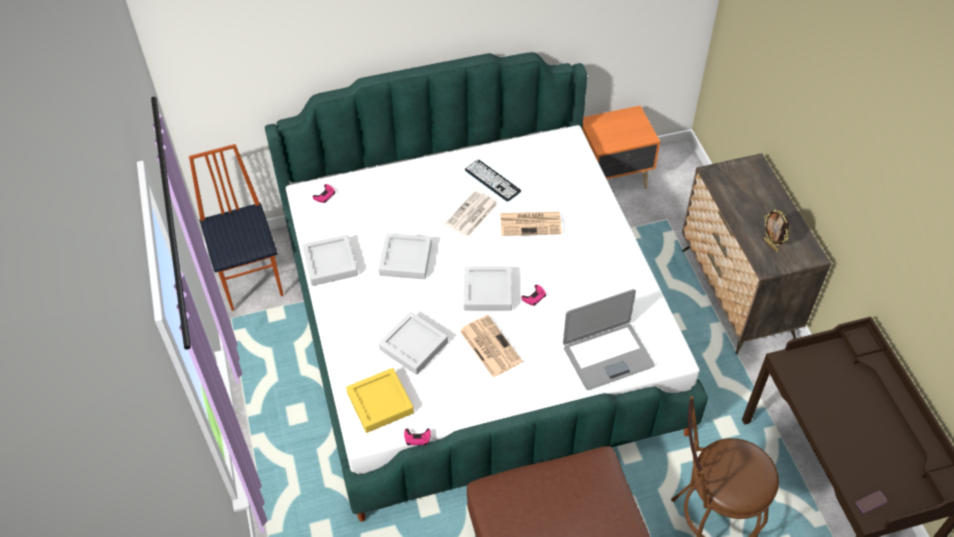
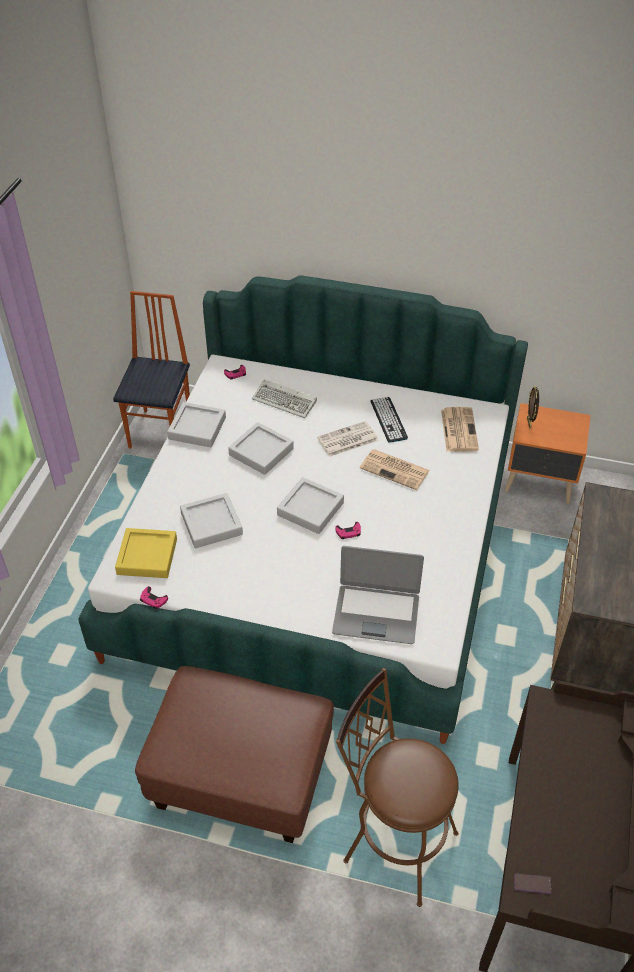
camera: 30 degrees right, 5 degrees down
newspaper [460,315,523,378] -> newspaper moved to [441,407,479,452]
picture frame [764,210,789,252] -> picture frame moved to [527,386,539,429]
none -> keyboard [252,379,317,418]

